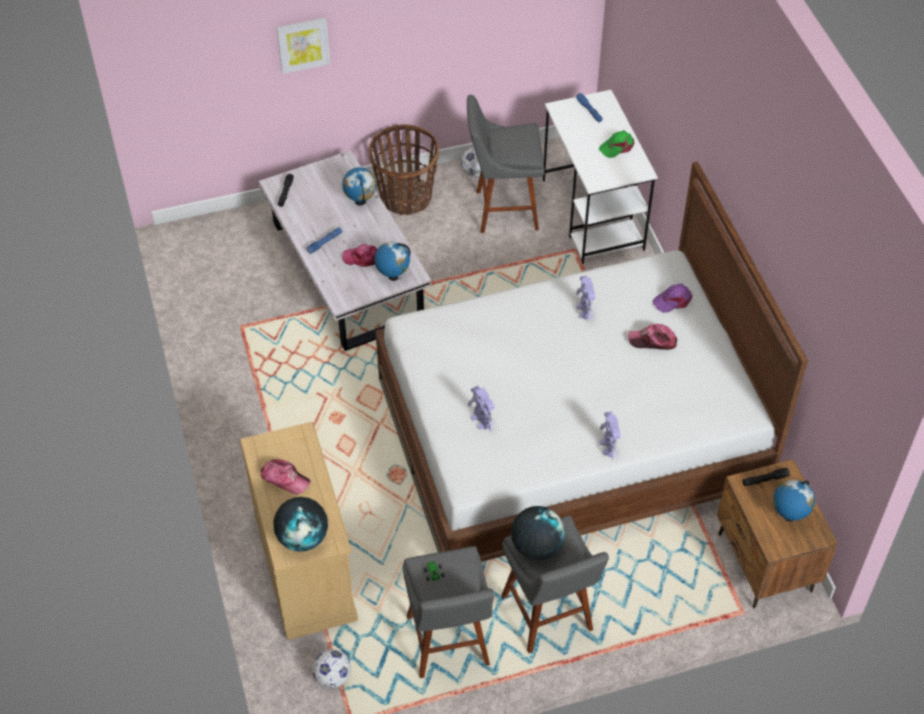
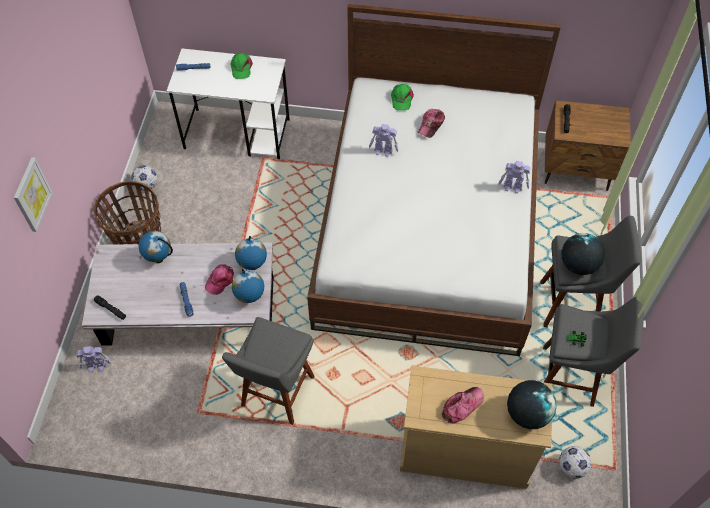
camera: 65 degrees left, 5 degrees up
grey stool [467,95,545,233] -> grey stool moved to [222,317,315,425]
toy robot [468,386,495,432] -> toy robot moved to [77,346,111,372]
purple cap [653,283,692,313] -> green cap [391,84,414,110]
globe [773,480,815,522] -> globe moved to [232,269,264,303]

